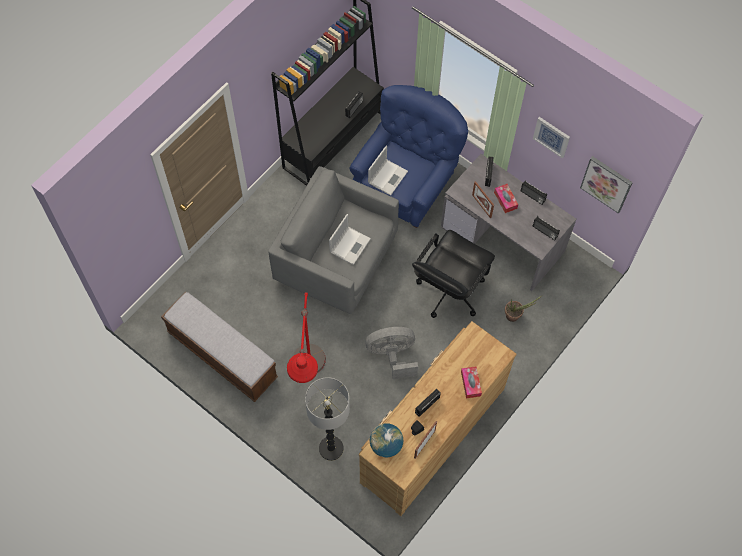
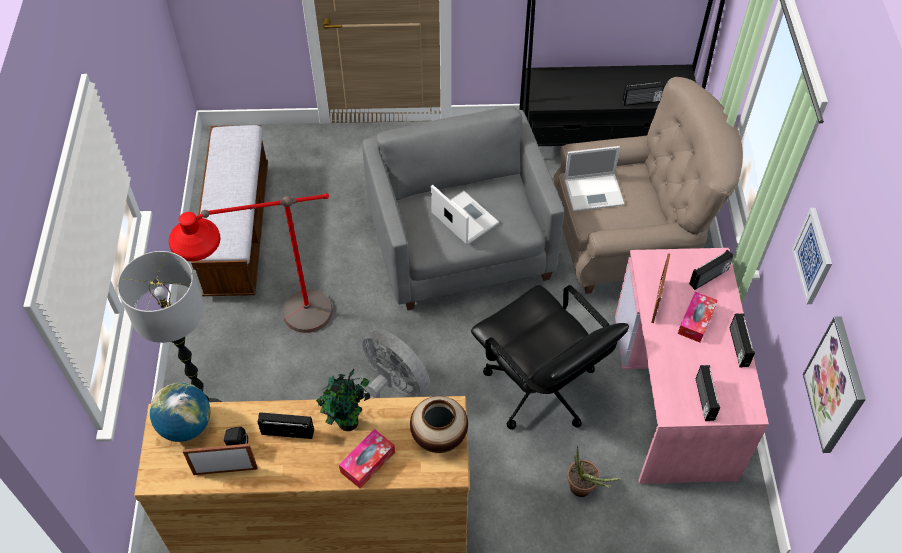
camera: 50 degrees right, 10 degrees down
laptop [329,214,371,265] -> laptop turned 120 degrees counterclockwise [431,185,499,244]
blue armchair [349,85,468,228] -> beige armchair [552,77,743,294]
black office chair [412,230,495,318] -> black office chair turned 120 degrees counterclockwise [471,285,629,430]
grey desk [441,154,576,291] -> pink desk [615,248,769,484]
none -> potted plant [316,369,370,431]
none -> vase [410,396,468,453]

